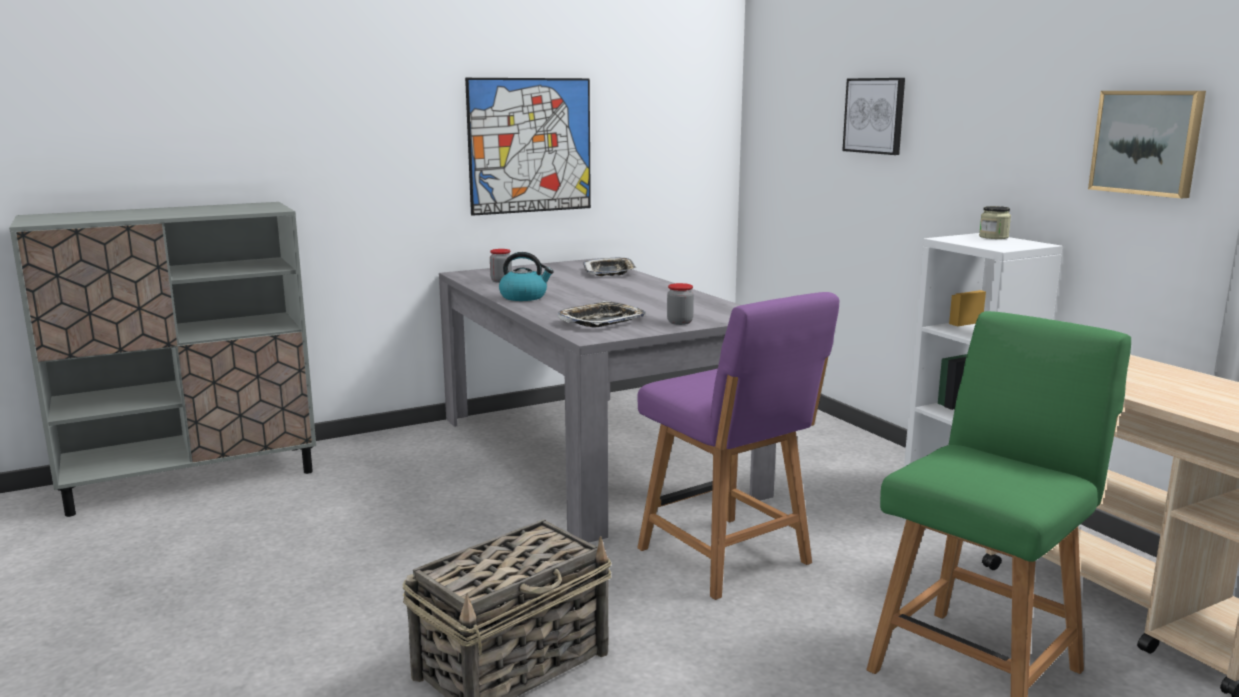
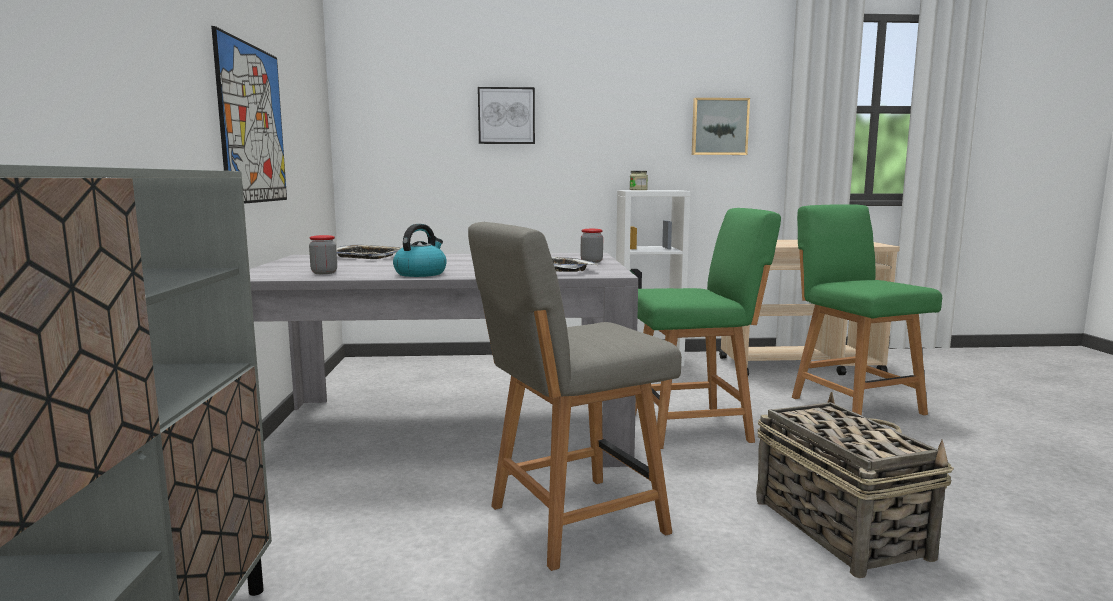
camera: 65 degrees left, 5 degrees down
purple chair [637,292,839,600] -> green chair [635,208,781,449]
none -> grey chair [468,222,682,571]

